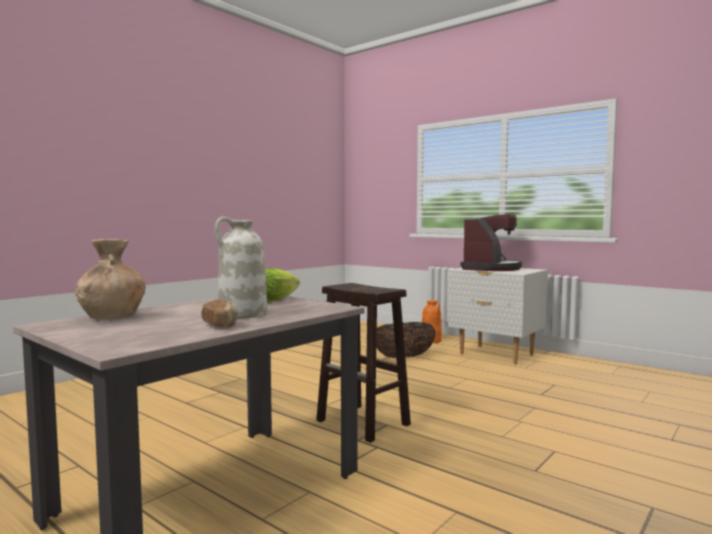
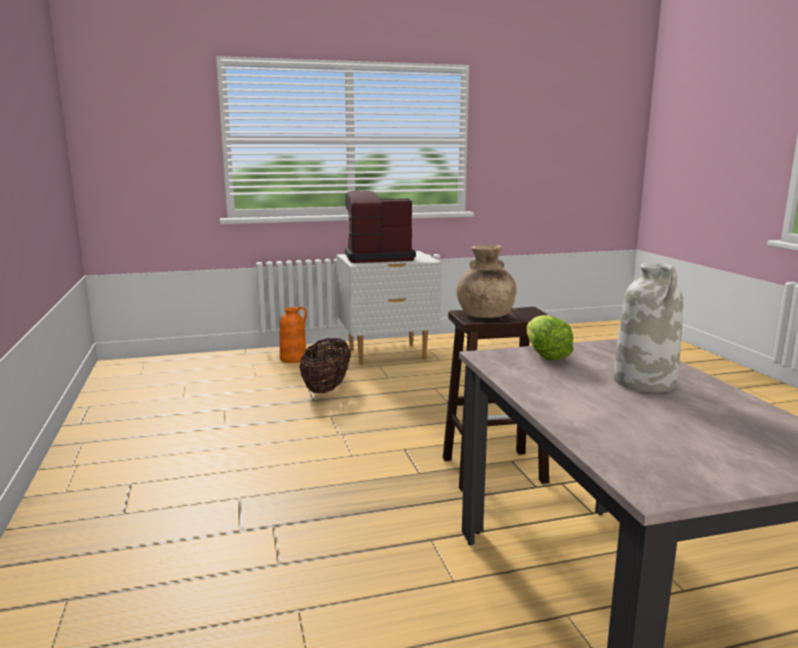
camera: 55 degrees left, 10 degrees up
brown vase [75,239,146,319] -> brown vase moved to [456,245,517,318]
bread [201,300,238,328] -> none
coffee machine [461,214,522,271] -> coffee machine turned 75 degrees counterclockwise [345,191,416,263]

